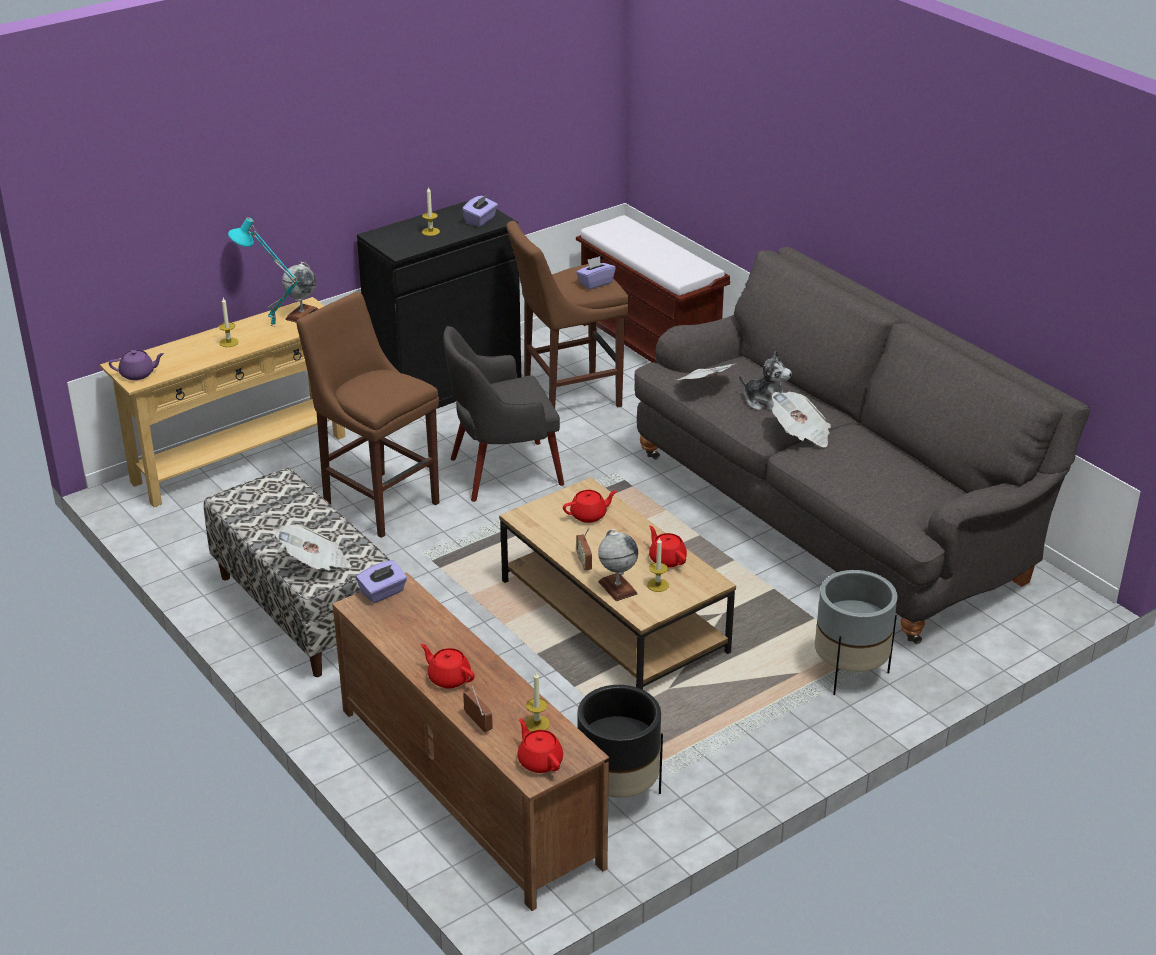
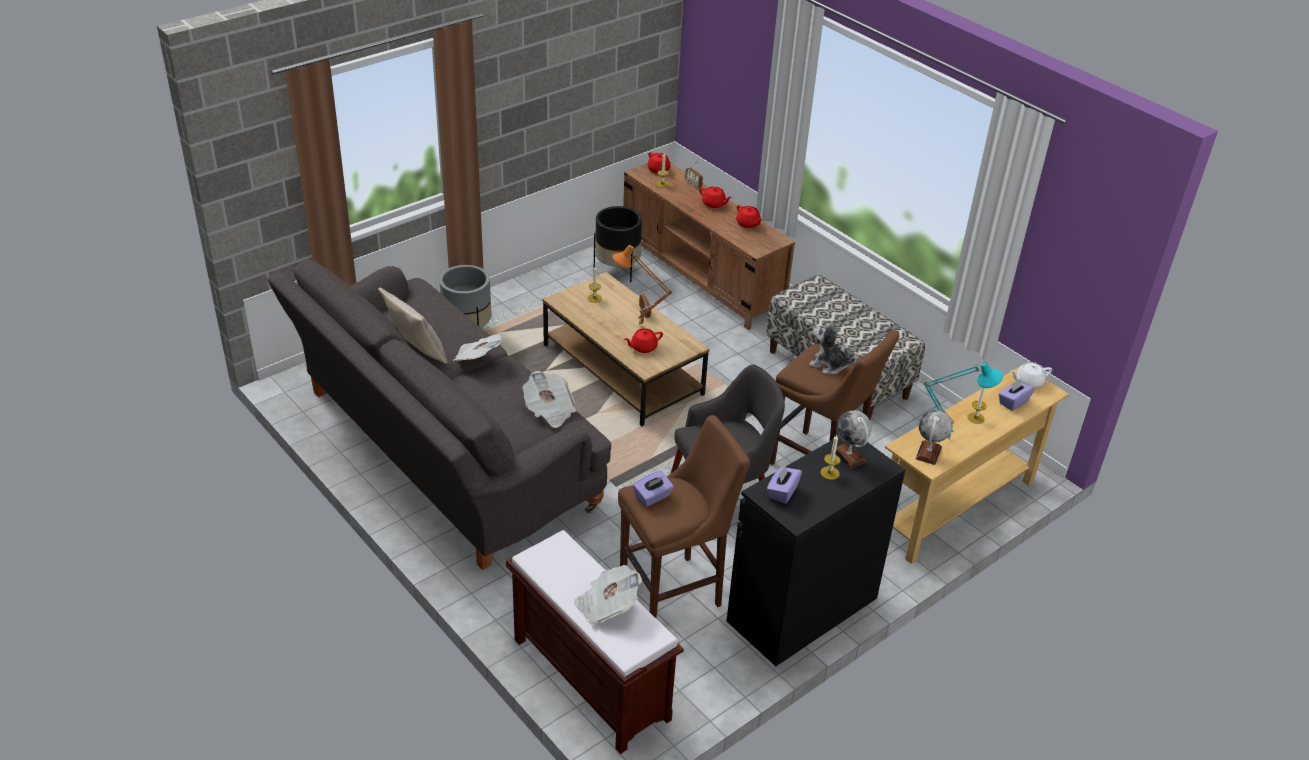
camera: 175 degrees right, 5 degrees up
purple teapot [109,350,165,380] -> white teapot [1011,362,1052,388]
newspaper [275,525,351,571] -> newspaper moved to [574,565,642,625]
purple tissue box [356,560,407,603] -> purple tissue box moved to [998,379,1034,411]
globe [598,529,638,601] -> globe moved to [831,411,872,469]
red teapot [649,525,687,568] -> red teapot moved to [736,205,763,228]
plush toy [739,351,792,411] -> plush toy moved to [809,322,855,375]
none -> beige pillow [378,287,448,364]
none -> orange table lamp [612,245,673,326]

